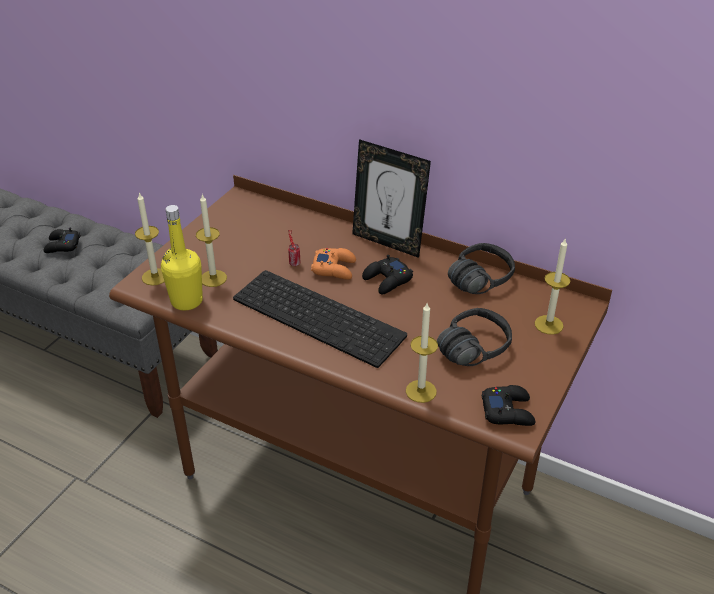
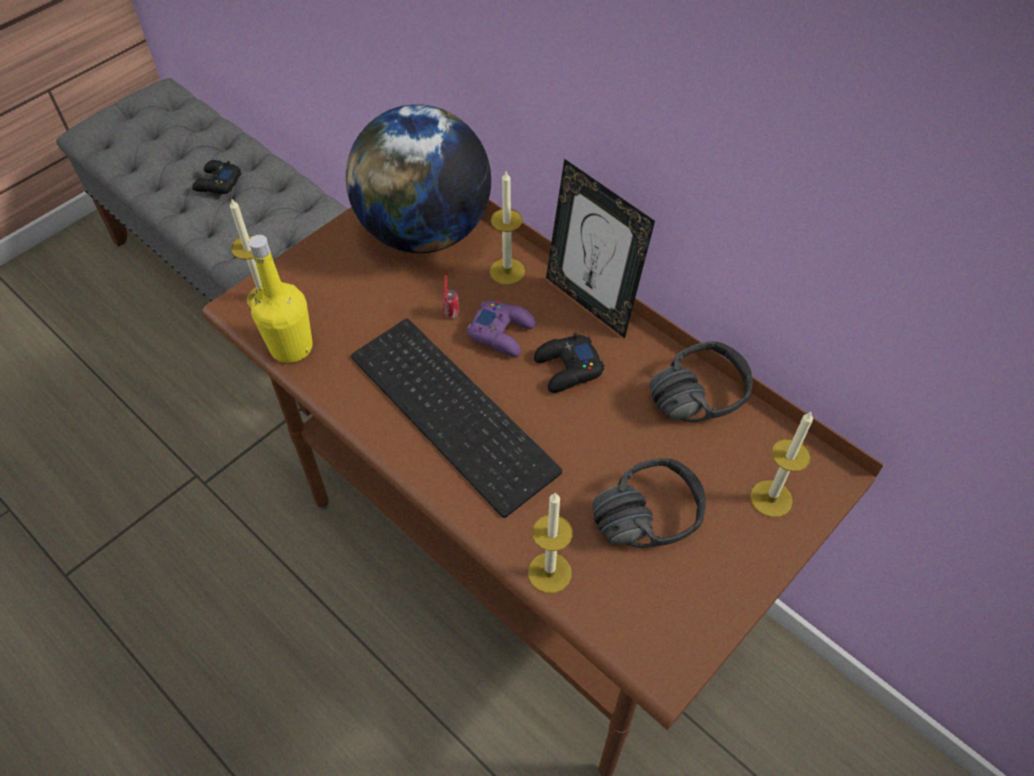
camera: 15 degrees right, 15 degrees up
candle [196,194,227,287] -> candle moved to [490,172,525,285]
orange game controller [311,248,356,280] -> purple game controller [467,300,536,357]
black game controller [482,385,535,426] -> none
none -> globe [346,104,491,253]

